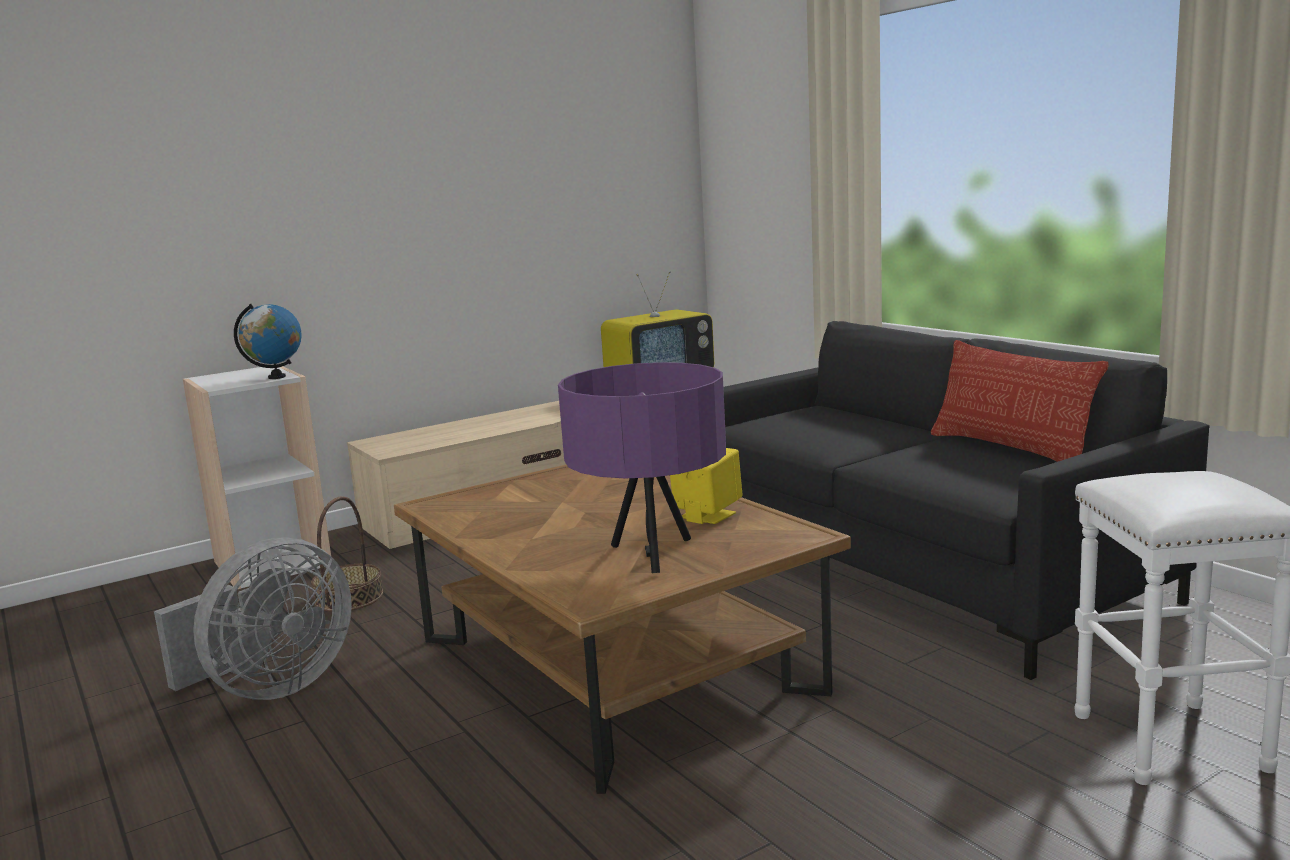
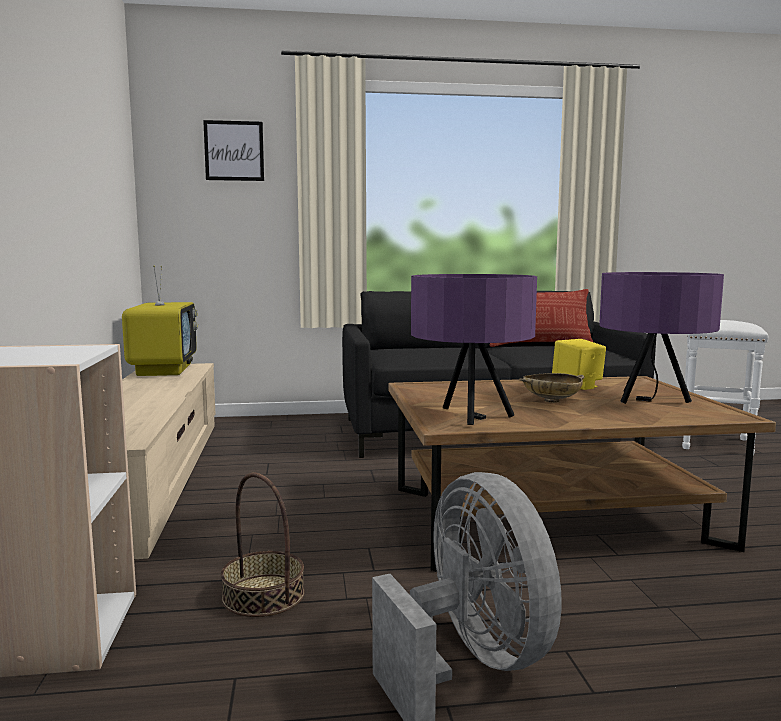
camera: 65 degrees left, 5 degrees down
globe [234,304,302,379] -> none
none -> picture [203,120,264,181]
none -> purple table lamp [411,274,537,425]
none -> beige bowl [519,373,585,403]

